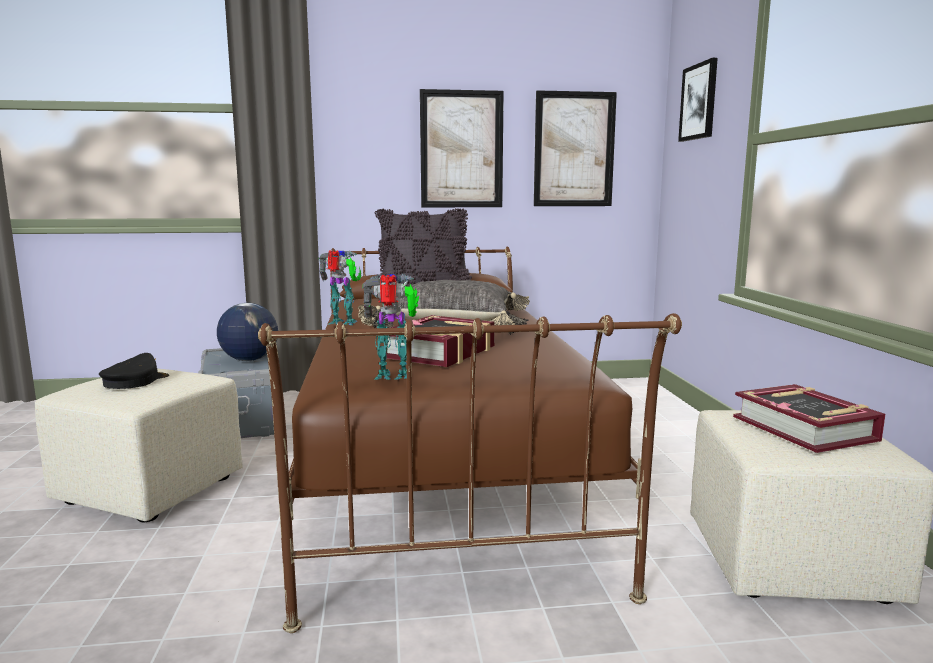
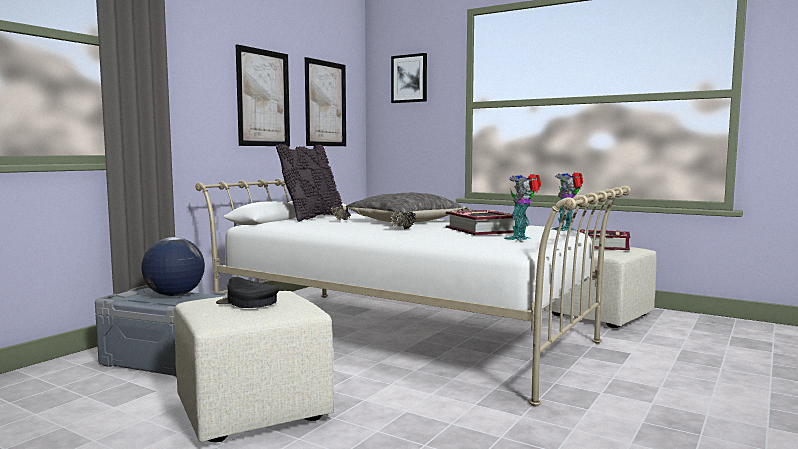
camera: 50 degrees left, 5 degrees down
black cap [99,353,169,389] -> black cap turned 45 degrees counterclockwise [216,277,280,308]
brown bed [258,246,682,633] -> white bed [196,178,631,406]
toy robot [318,250,362,325] -> toy robot moved to [552,172,583,231]

